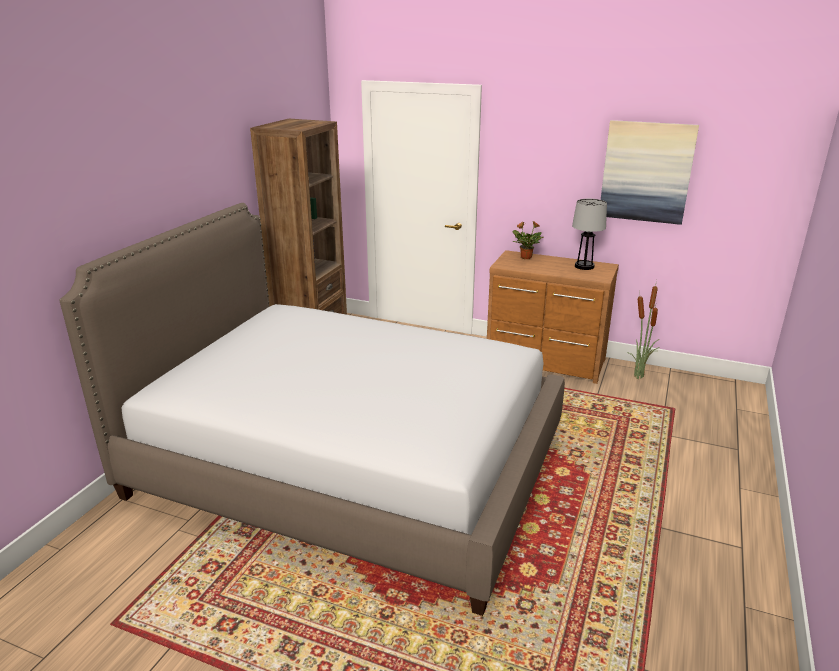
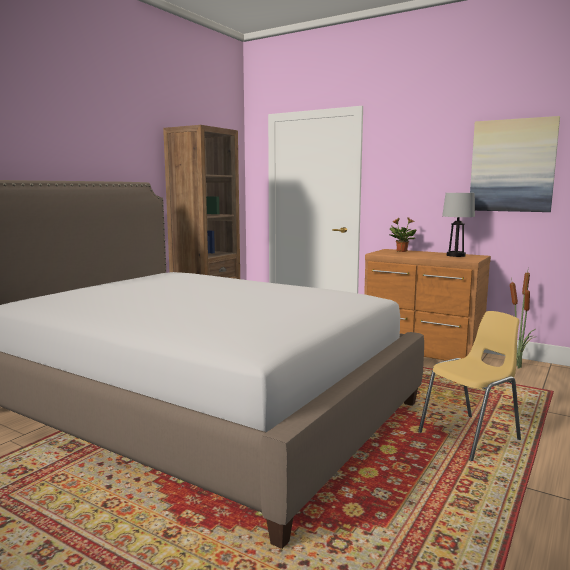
camera: 10 degrees right, 15 degrees down
none -> yellow chair [418,311,521,461]

